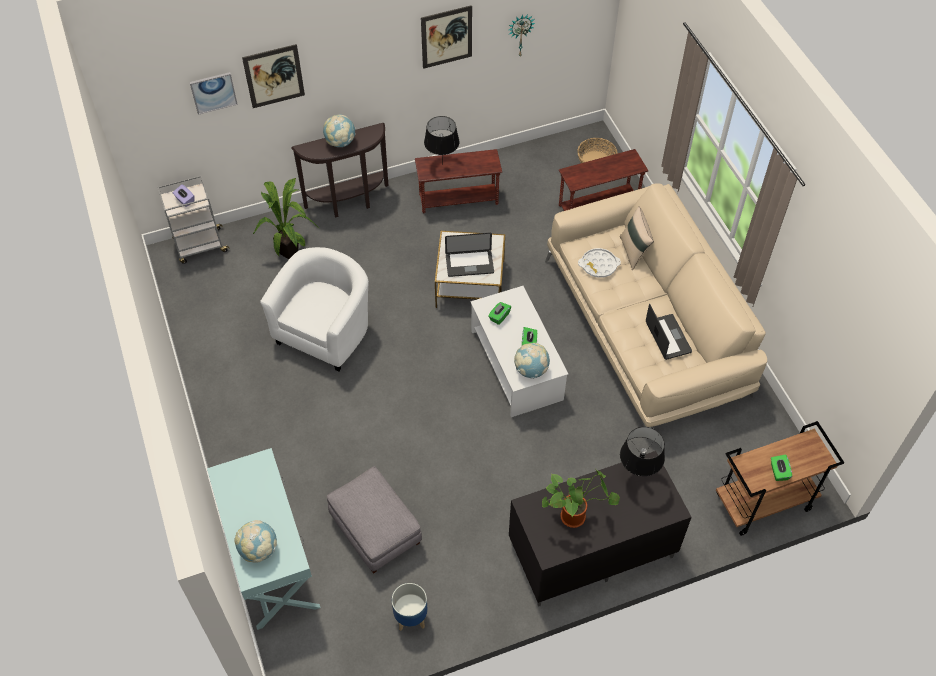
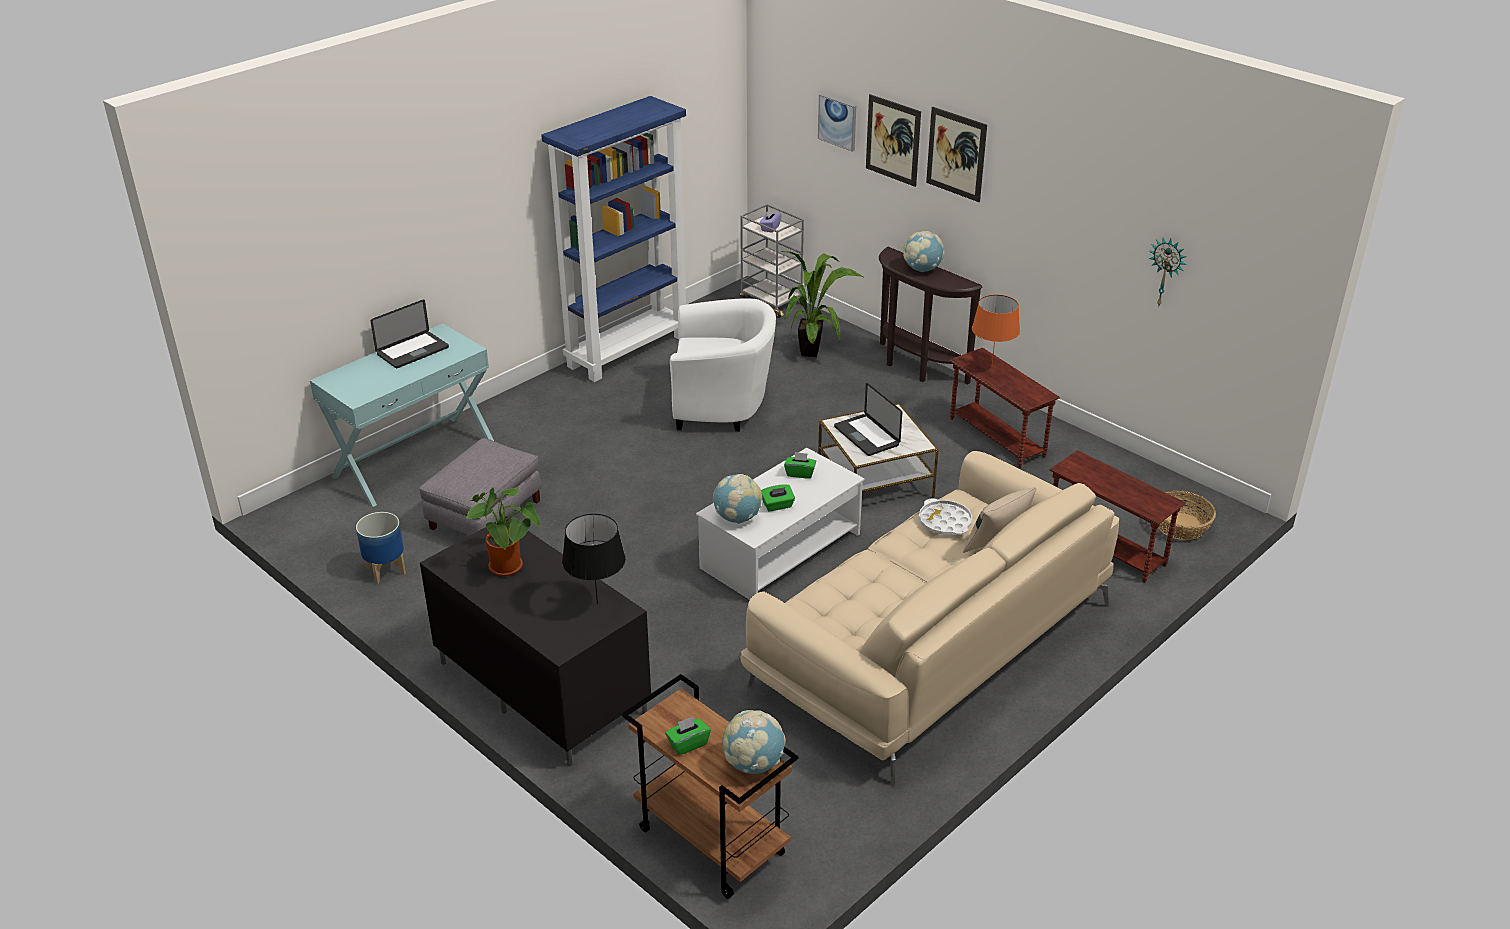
camera: 65 degrees right, 20 degrees down
globe [234,520,277,563] -> globe moved to [722,710,785,774]
picture [421,5,472,69] -> picture moved to [926,107,987,202]
black table lamp [424,116,459,165] -> orange table lamp [972,294,1020,364]
laptop [646,304,692,360] -> laptop moved to [370,299,449,368]
none -> blue bookcase [541,96,686,382]

